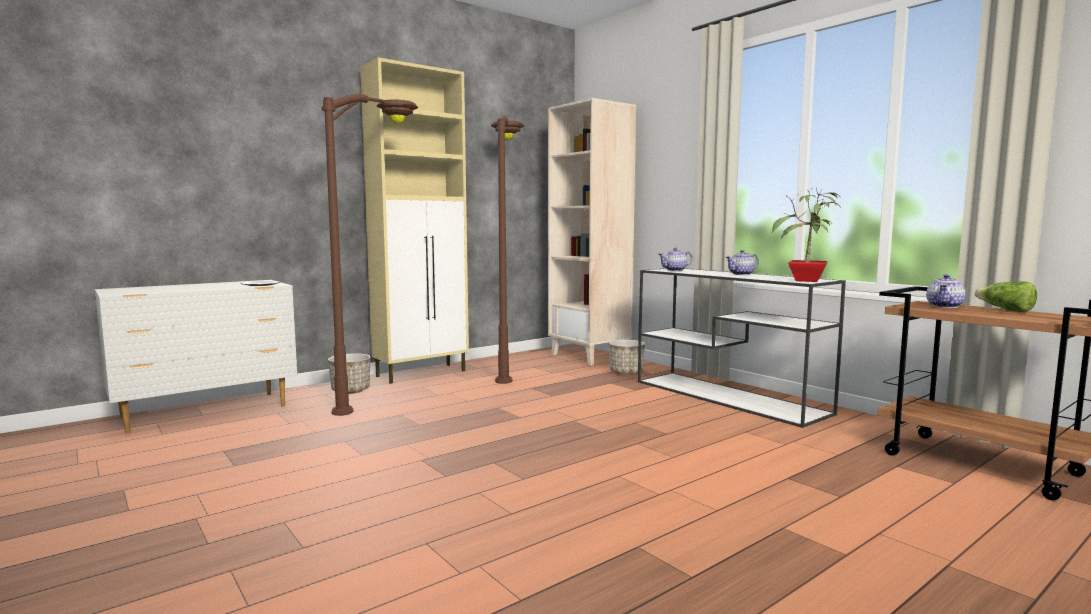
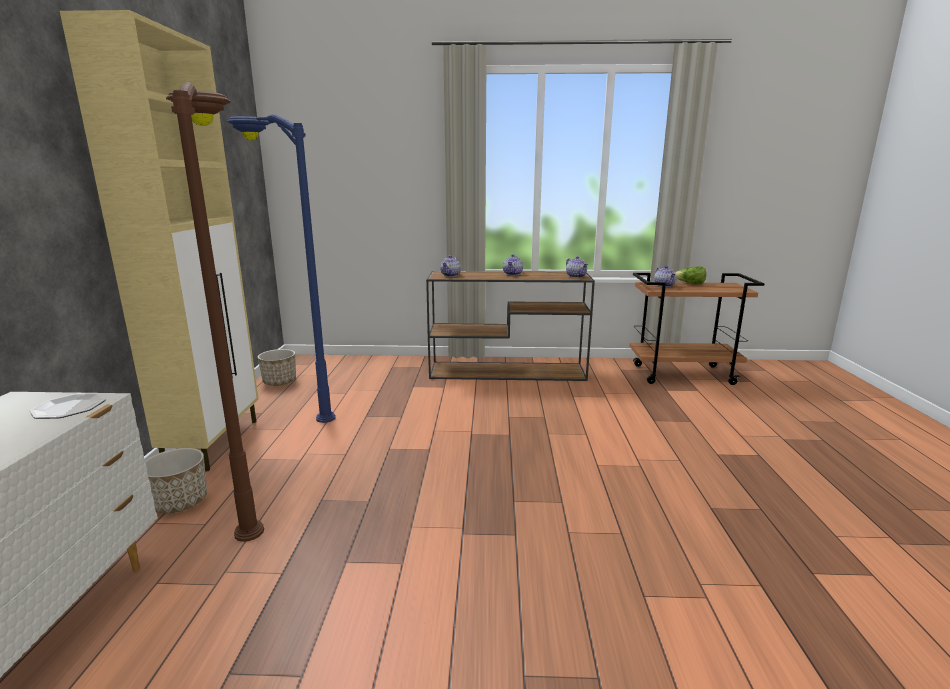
camera: 50 degrees left, 10 degrees up
brown floor lamp [491,116,524,384] -> blue floor lamp [226,114,336,423]
beige bookcase [548,98,636,365] -> none
planter [609,340,645,375] -> planter moved to [258,349,296,386]
white console table [638,268,846,428] -> brown console table [426,271,595,381]
potted plant [772,189,841,282] -> teapot [566,256,588,278]

